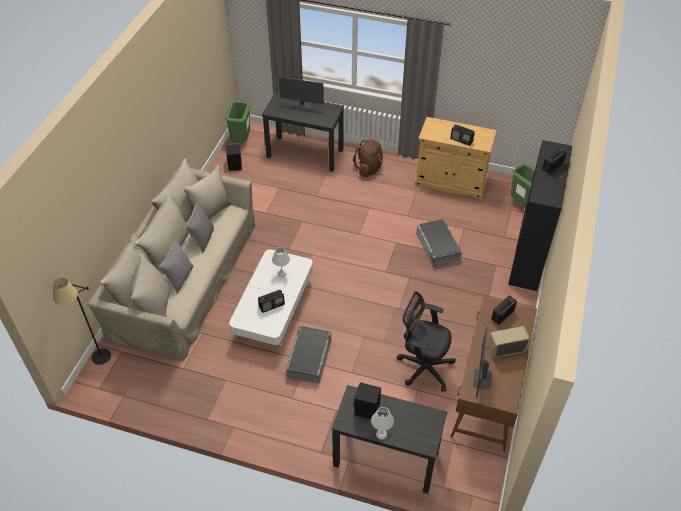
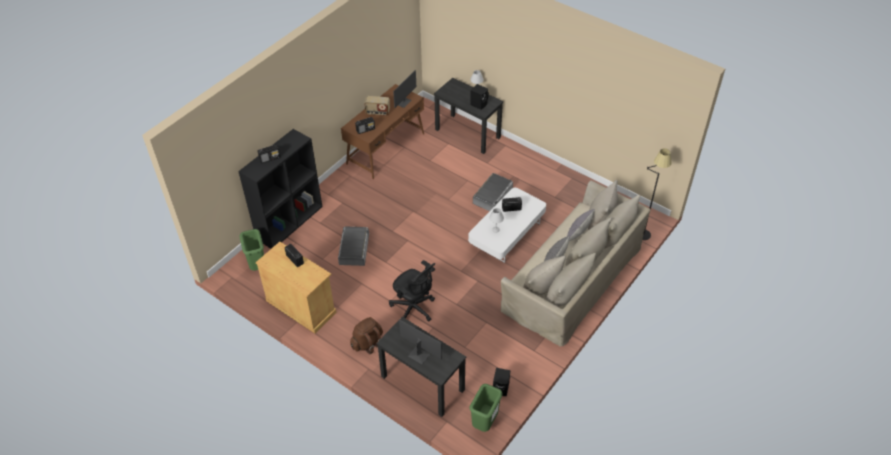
camera: 160 degrees left, 0 degrees up
black office chair [397,291,456,392] -> black office chair moved to [389,260,435,321]

